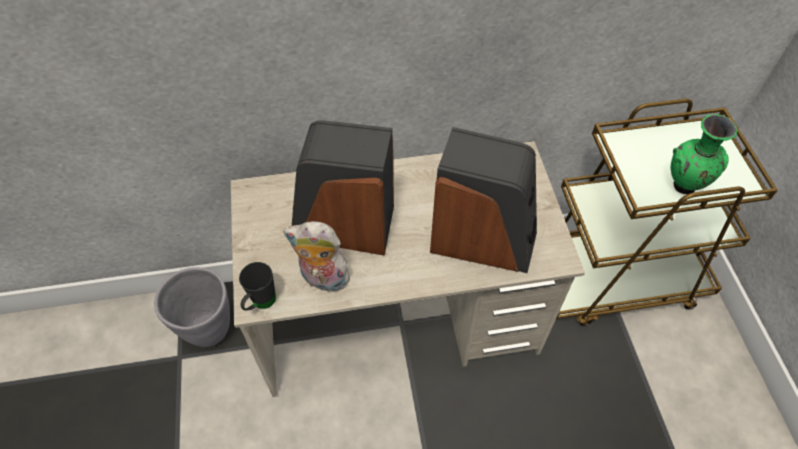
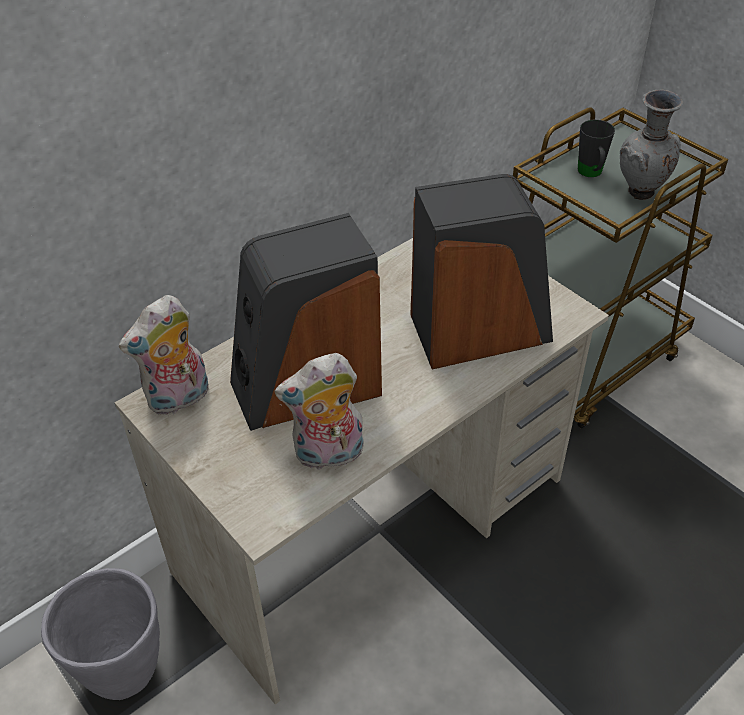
camera: 30 degrees left, 10 degrees down
black mug [239,262,276,311] -> black mug moved to [578,120,615,177]
green vase [670,114,737,194] -> grey vase [620,90,684,200]
none -> plush toy [119,295,209,415]

